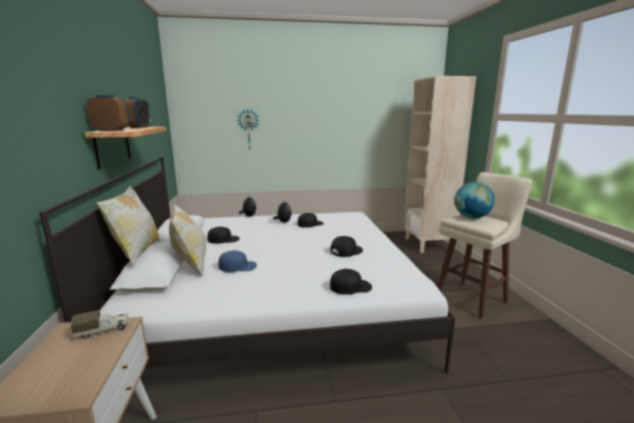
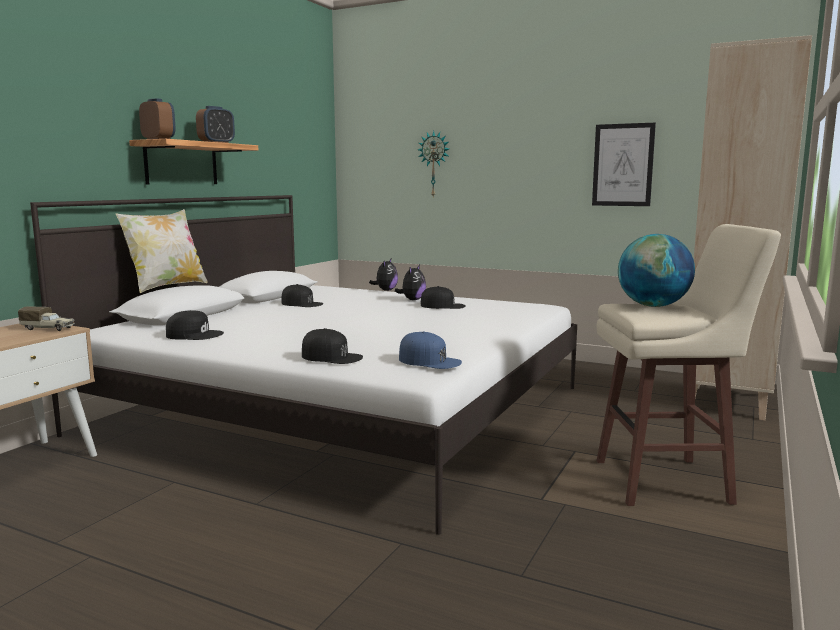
camera: 35 degrees right, 5 degrees down
pillow [169,204,206,276] -> none
blue cap [219,250,257,272] -> blue cap moved to [399,331,462,369]
black cap [330,236,363,257] -> black cap moved to [166,310,224,340]
none -> picture [592,123,656,206]

